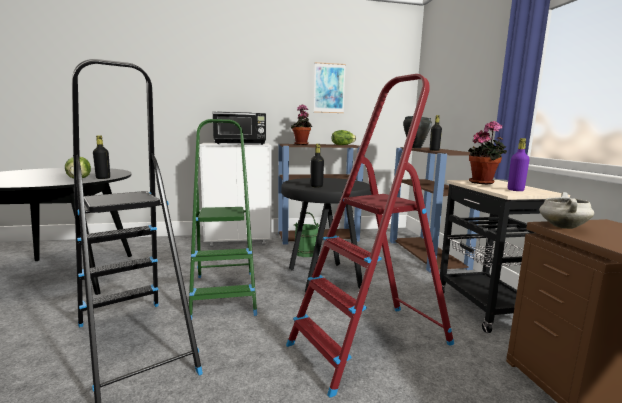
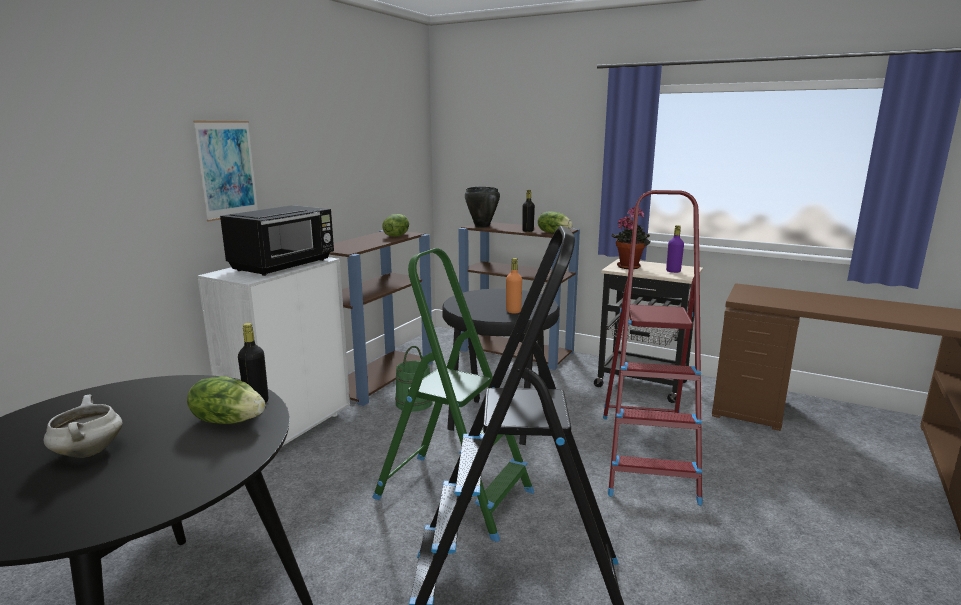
camera: 50 degrees left, 5 degrees up
potted plant [291,104,312,145] -> none
black bottle [311,144,324,187] -> orange bottle [506,258,522,313]
picture [314,62,346,113] -> picture moved to [193,121,258,222]
white cooking pot [539,192,594,229] -> white cooking pot moved to [44,394,123,458]
none -> lettuce [538,211,573,233]

